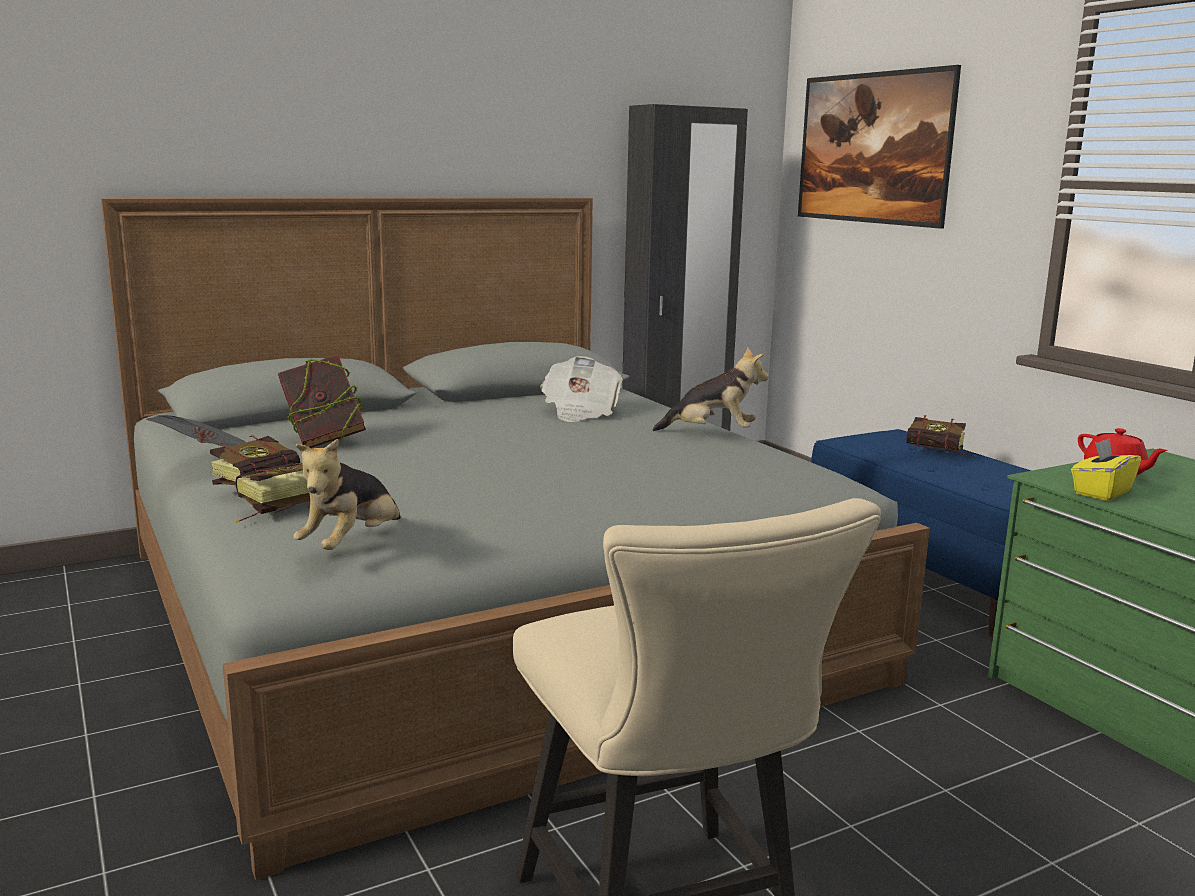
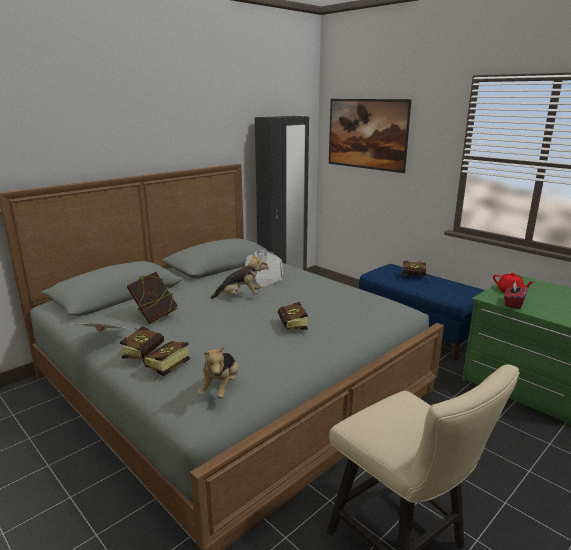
camera: 15 degrees left, 5 degrees up
plush toy [652,347,769,431] -> plush toy moved to [210,254,265,299]
yellow tissue box [1071,438,1141,501] -> red tissue box [504,281,528,309]
none -> book [278,302,308,337]

